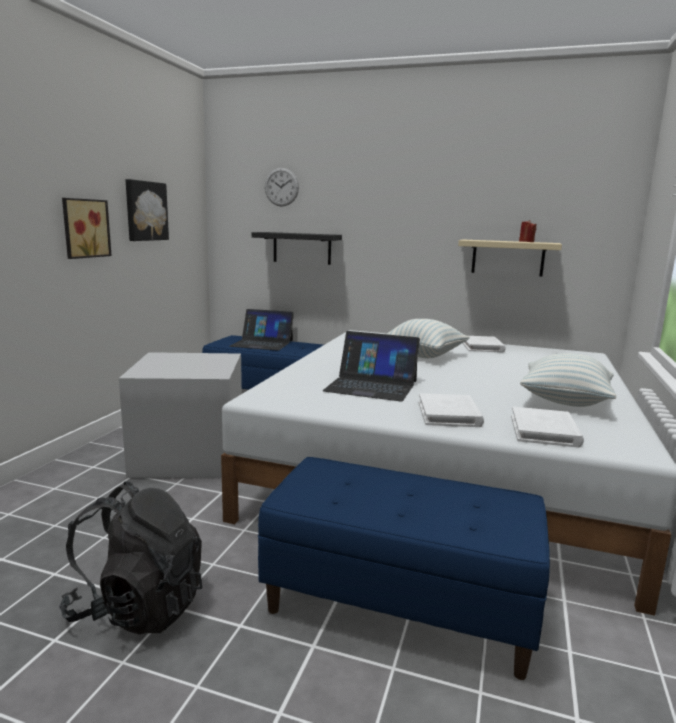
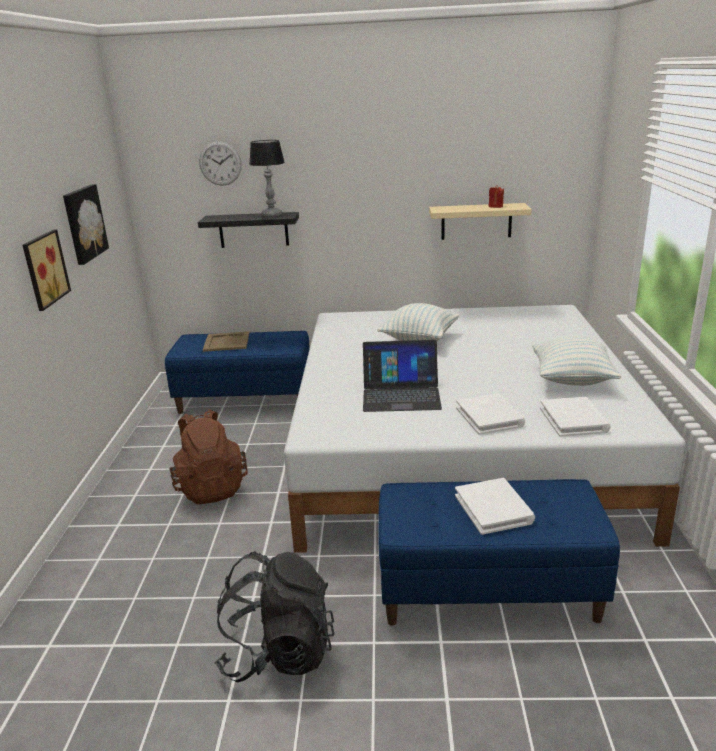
camera: 15 degrees left, 10 degrees up
grey storage box [119,352,242,478] -> brown backpack [169,409,248,504]
laptop [230,309,294,351] -> beige tray [203,331,249,352]
white book [462,336,506,352] -> white book moved to [455,478,535,535]
none -> table lamp [249,140,285,217]

